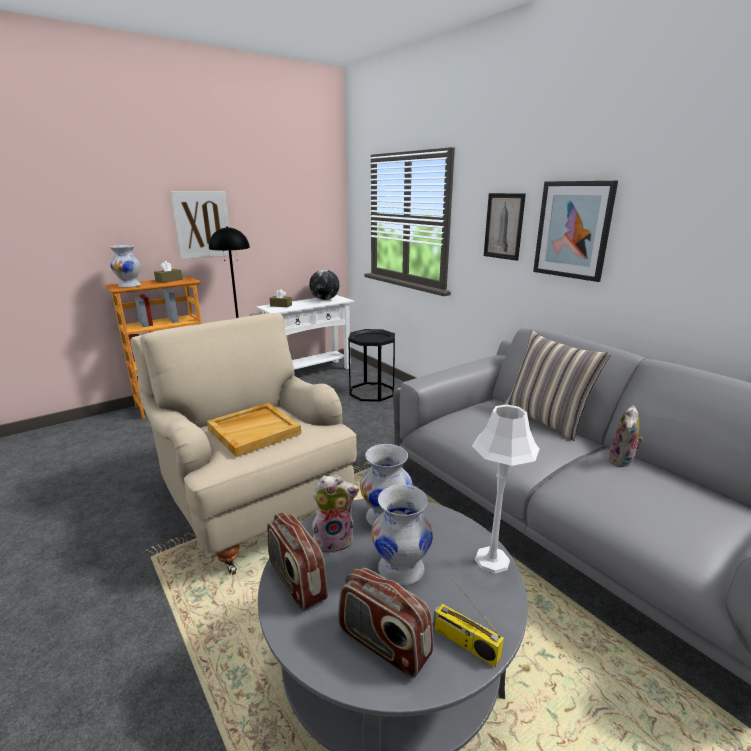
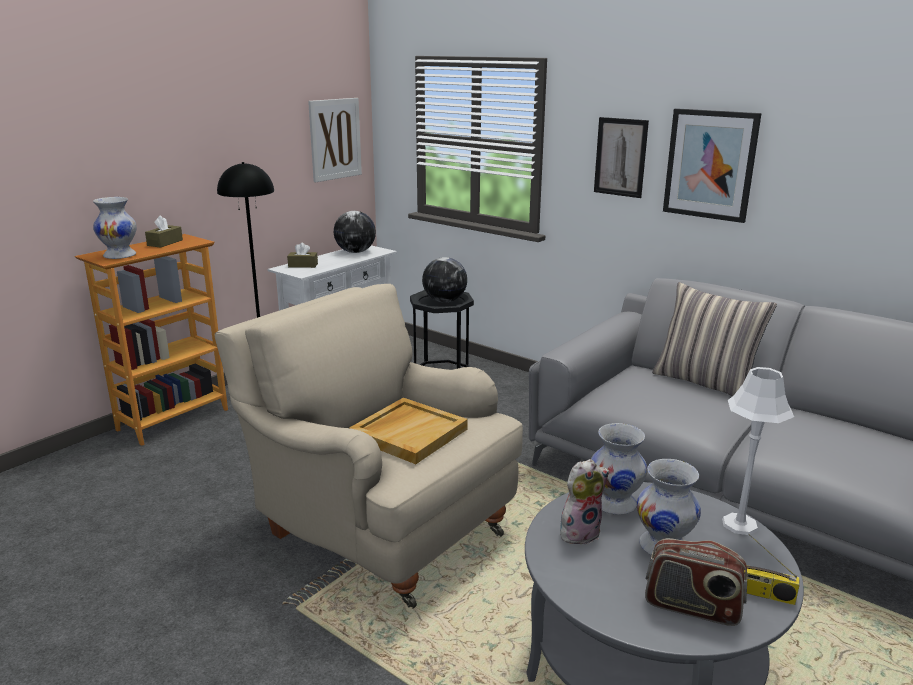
camera: 15 degrees left, 0 degrees up
picture [170,191,232,259] -> picture moved to [308,98,362,182]
radio [267,512,328,611] -> none
plush toy [608,406,644,467] -> none
none -> globe [422,257,467,302]

